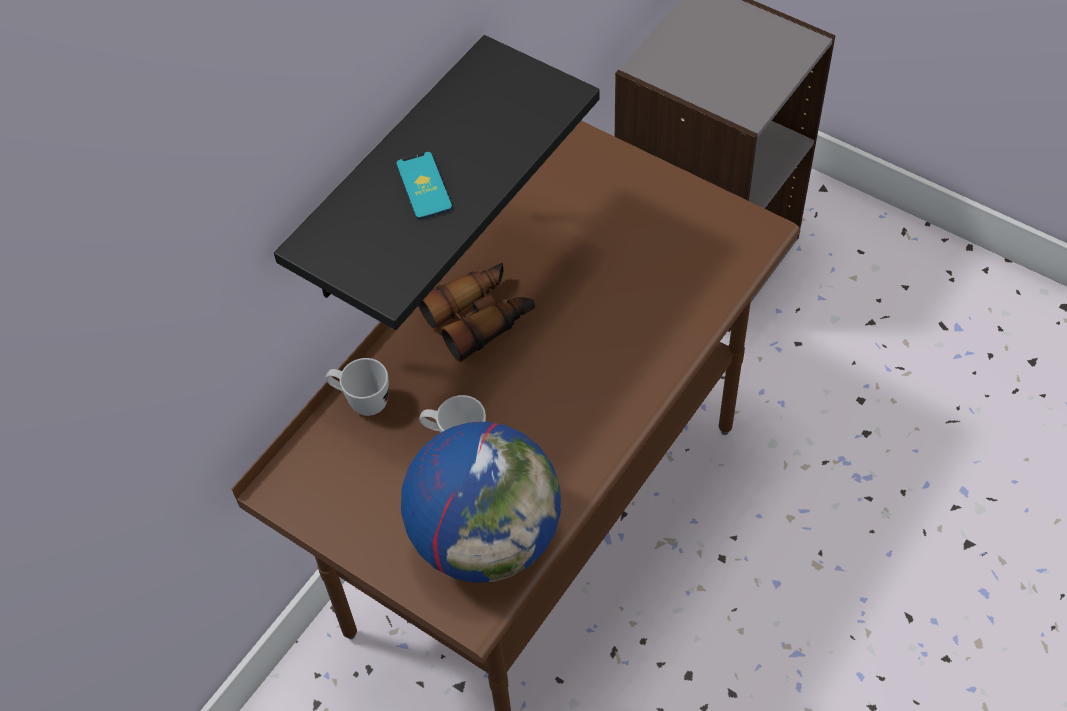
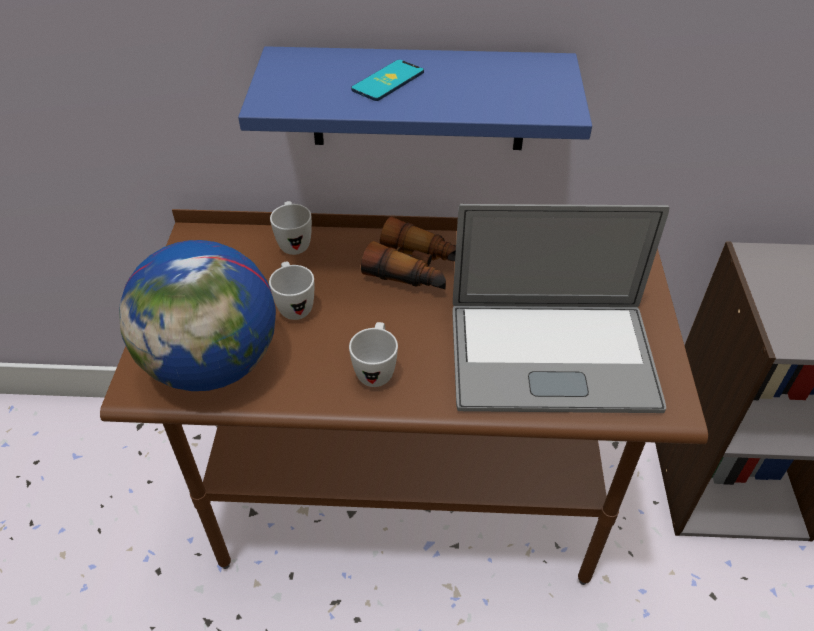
camera: 55 degrees right, 10 degrees down
black shelf [274,35,600,330] -> blue shelf [238,46,592,150]
none -> white mug [349,322,398,387]
none -> laptop [452,204,669,413]

